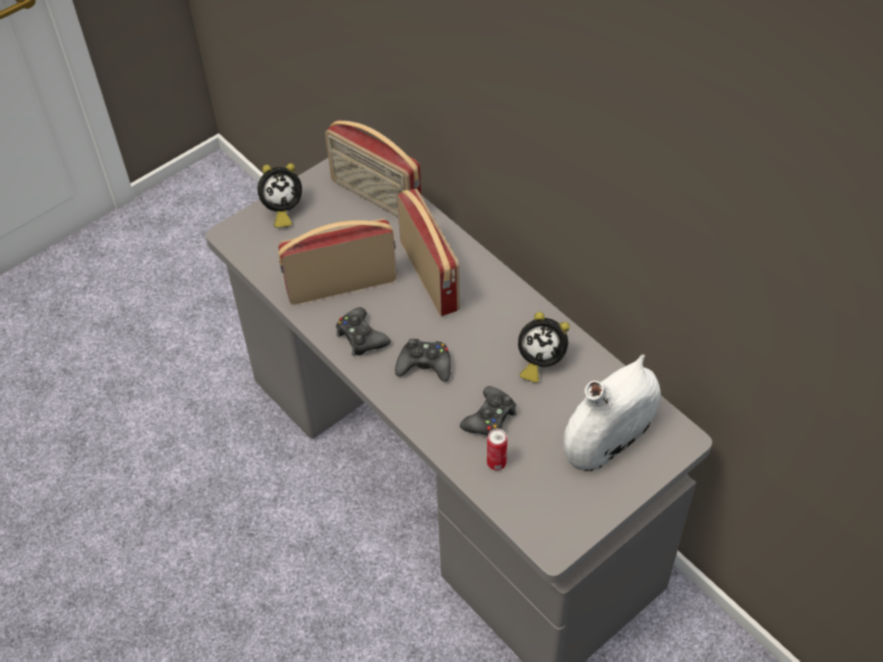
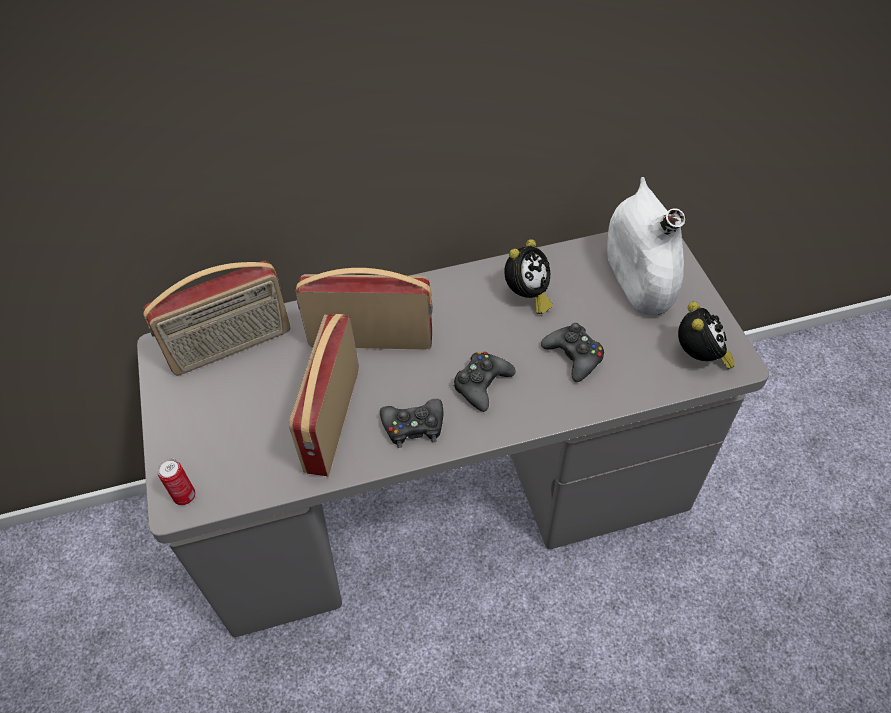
camera: 65 degrees left, 0 degrees up
alarm clock [257,163,302,228] -> alarm clock moved to [678,302,735,369]
can [487,429,507,471] -> can moved to [157,458,196,505]

